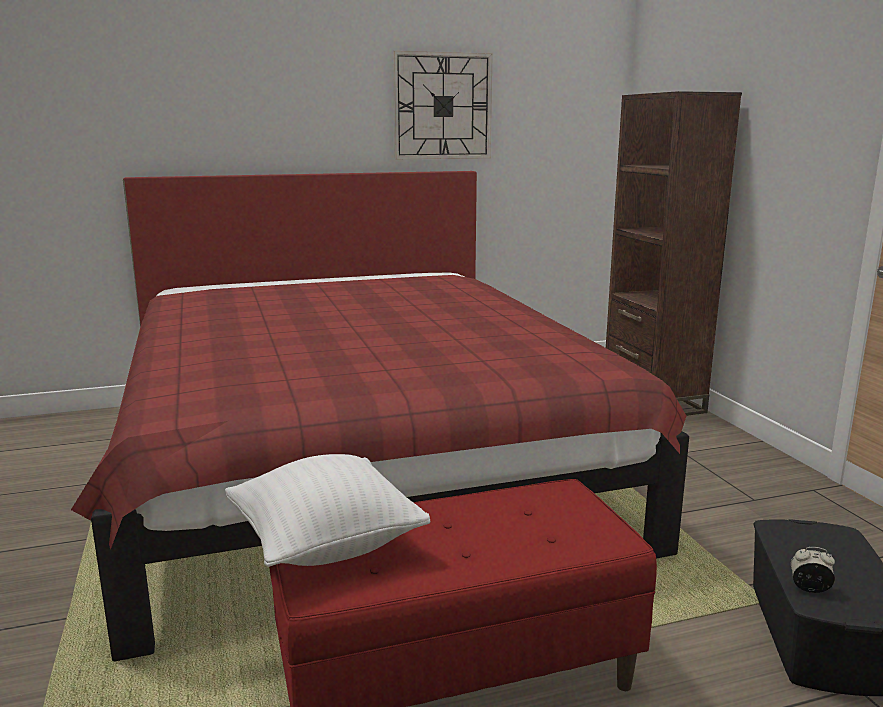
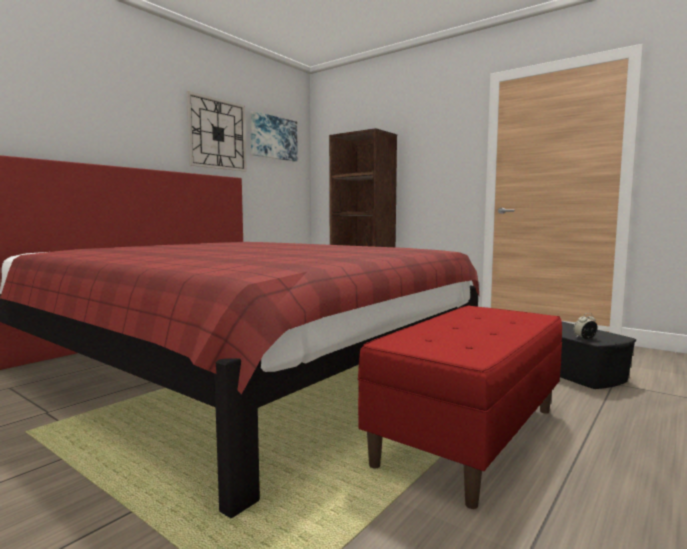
camera: 35 degrees left, 10 degrees down
white pillow [225,454,430,567] -> none
none -> picture [250,111,298,162]

